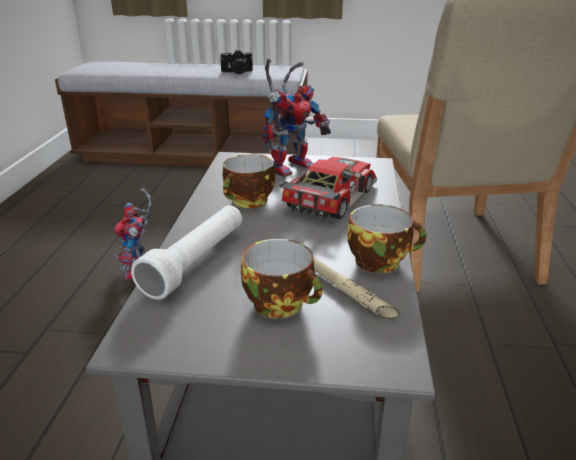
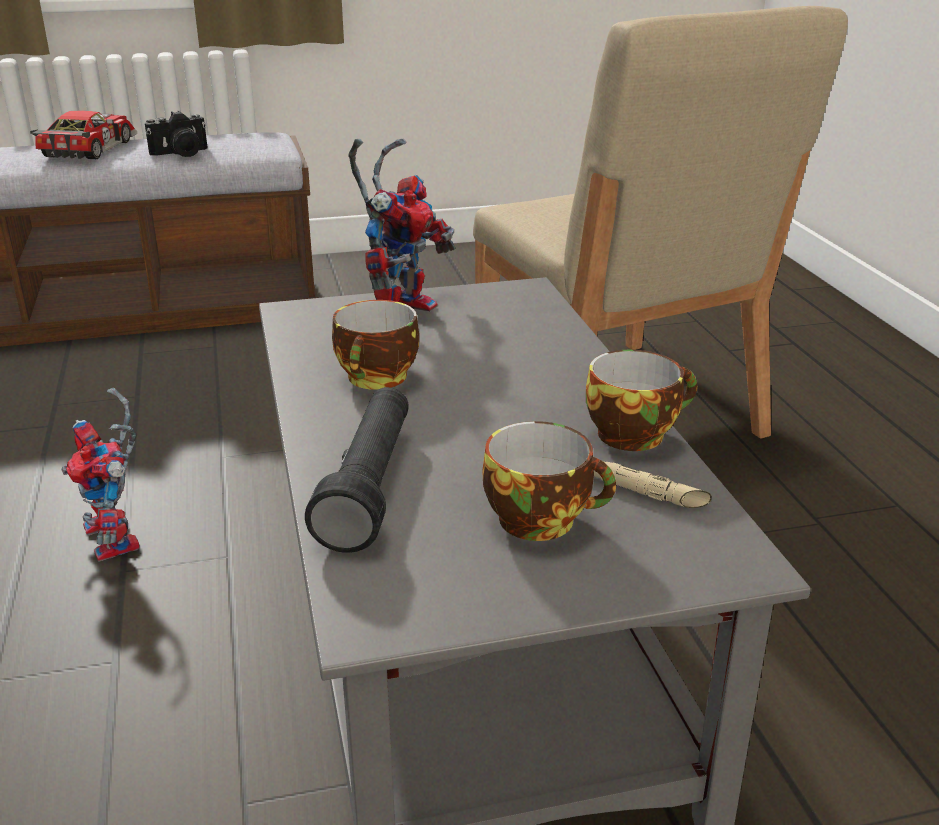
camera: 20 degrees left, 0 degrees up
white flashlight [131,205,242,300] -> black flashlight [305,387,409,553]
toy car [279,157,377,219] -> toy car moved to [30,110,137,159]

